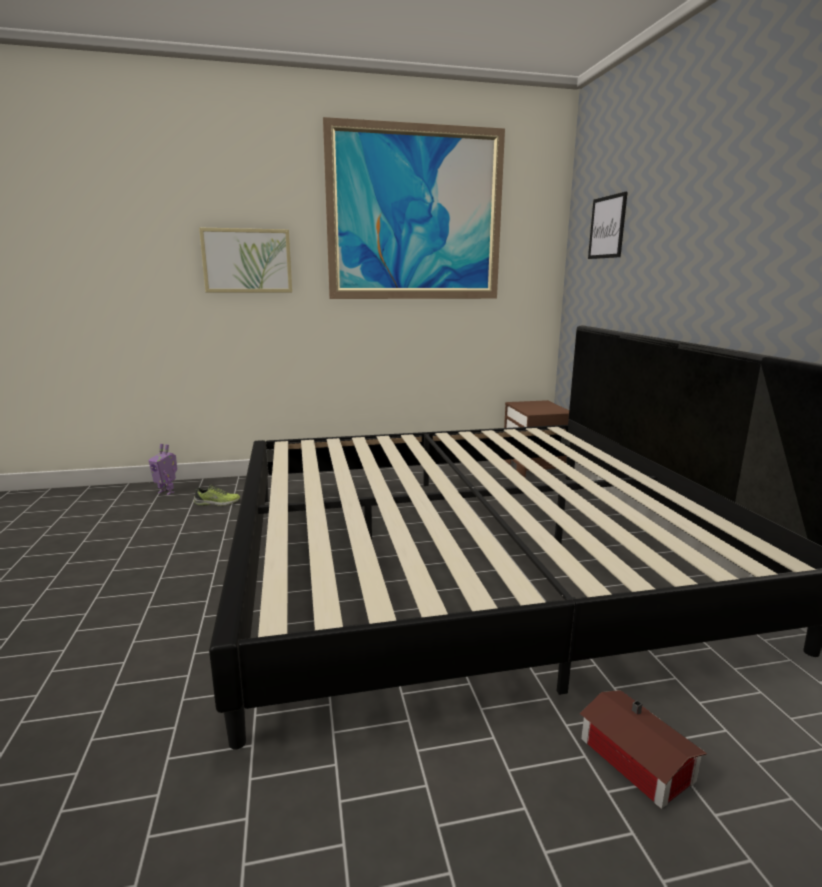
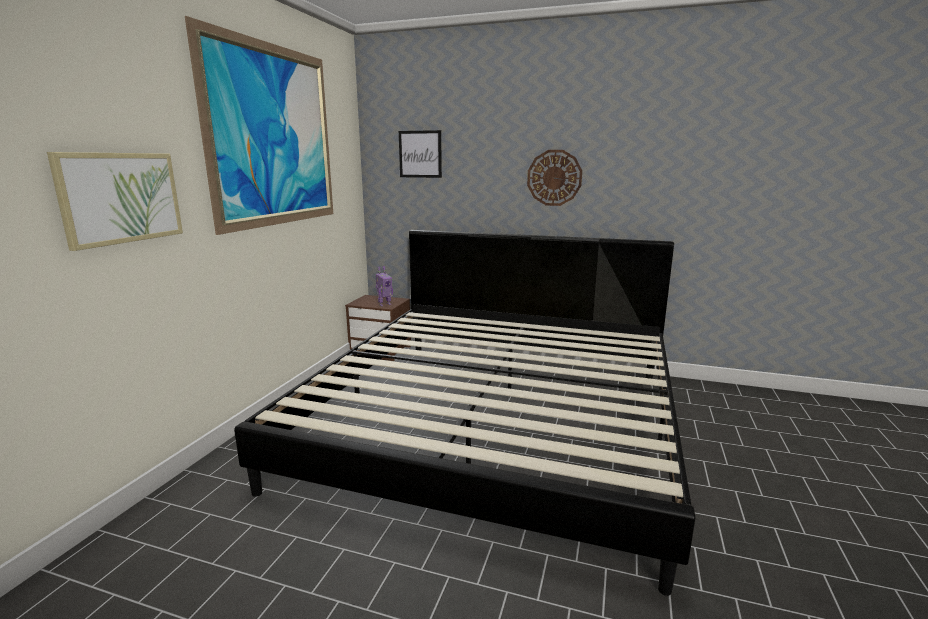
camera: 60 degrees left, 0 degrees up
toy robot [148,444,177,495] -> toy robot moved to [376,266,393,306]
shoe [194,485,240,506] -> none
toy house [579,690,707,809] -> none
none -> wall clock [527,150,582,206]

